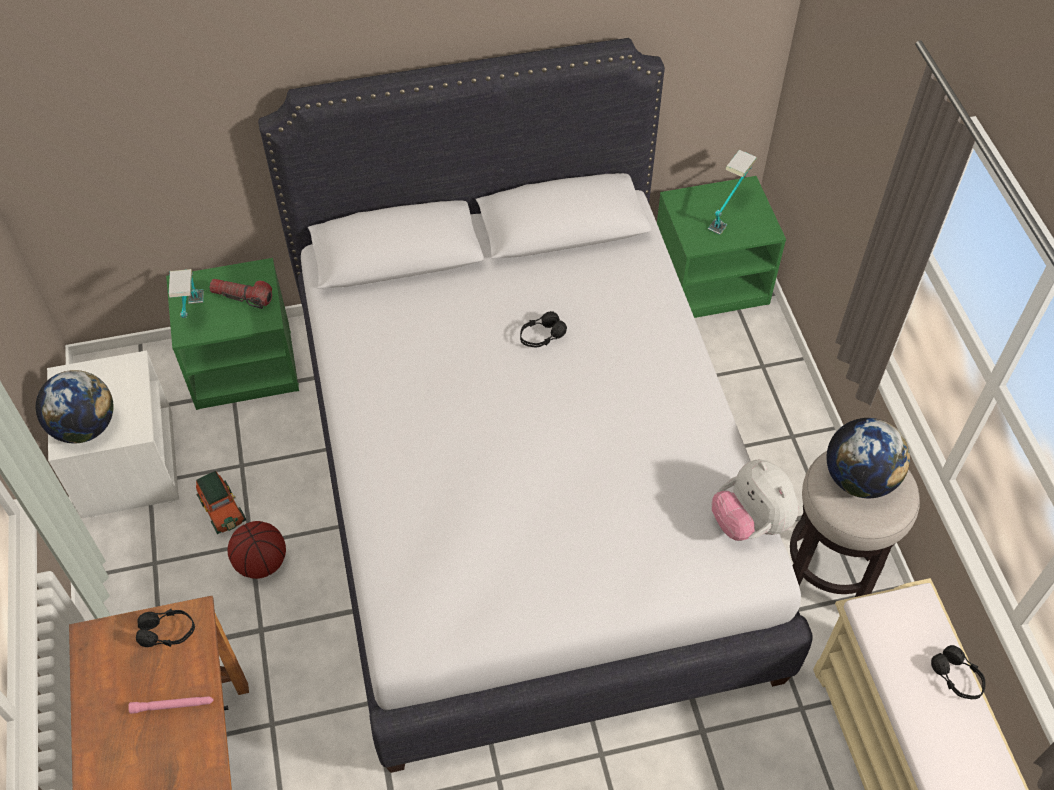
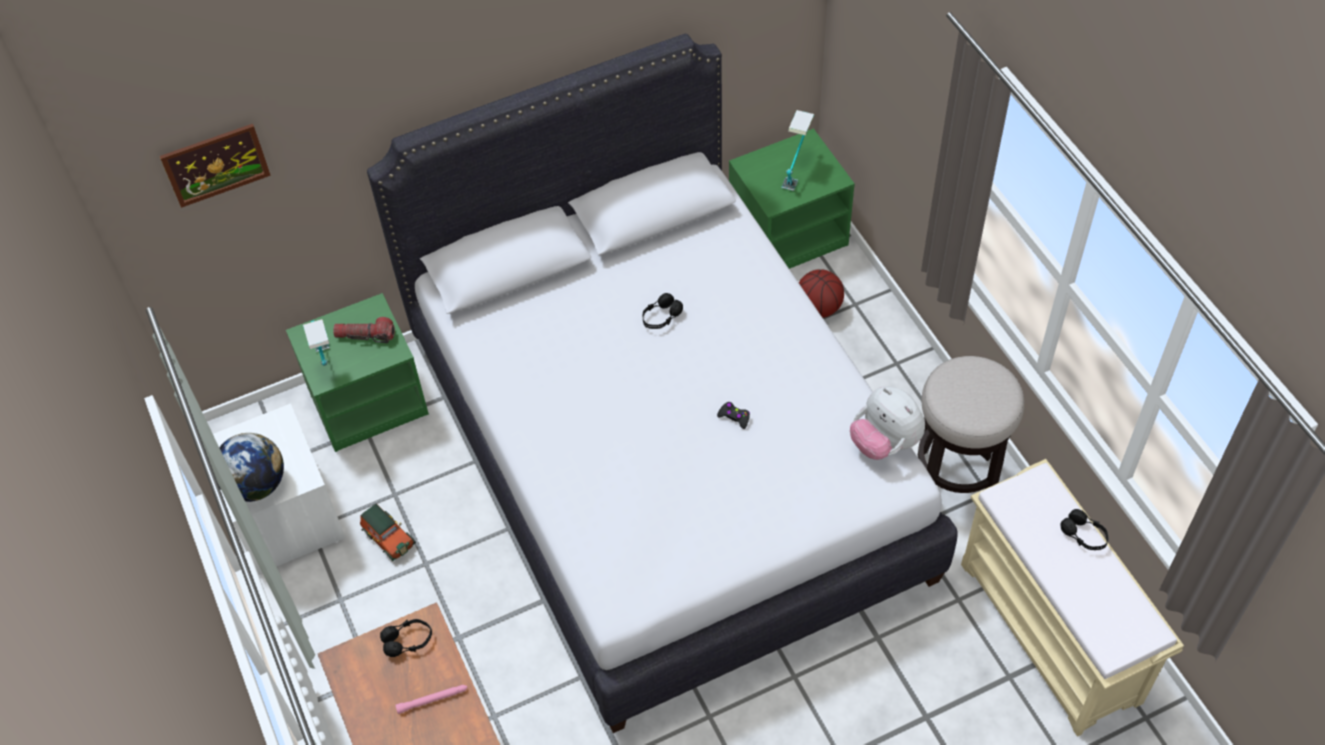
camera: 10 degrees left, 0 degrees up
basketball [228,521,286,579] -> basketball moved to [799,270,844,318]
globe [826,418,910,498] -> none
none -> picture [160,124,271,208]
none -> black game controller [717,402,750,429]

